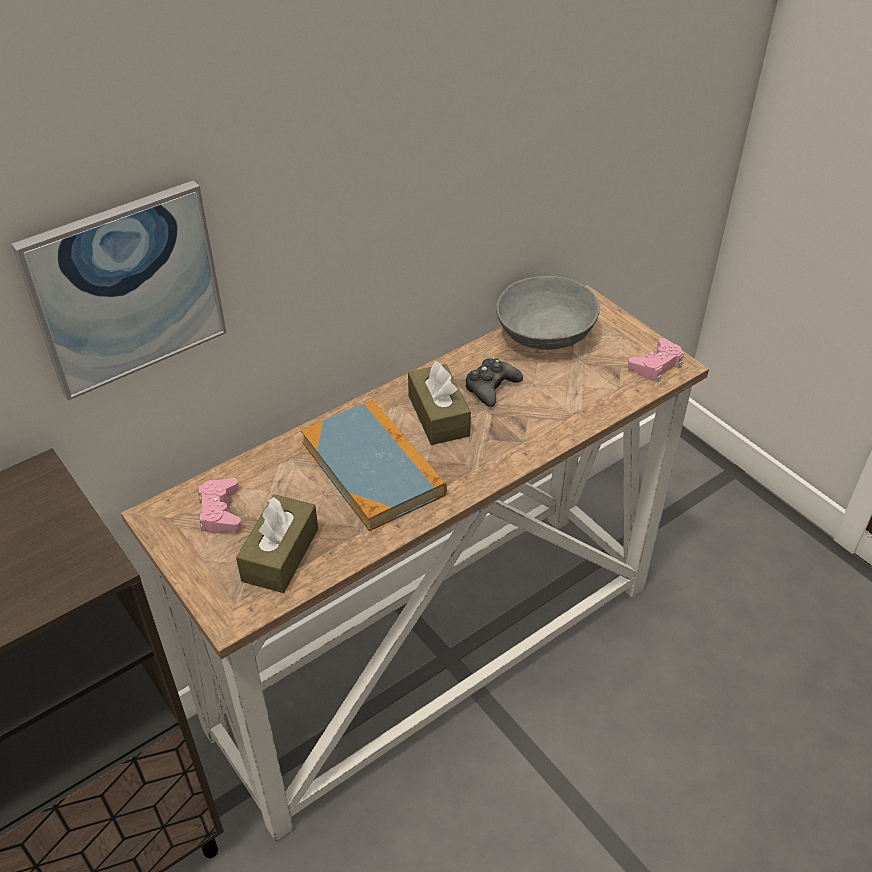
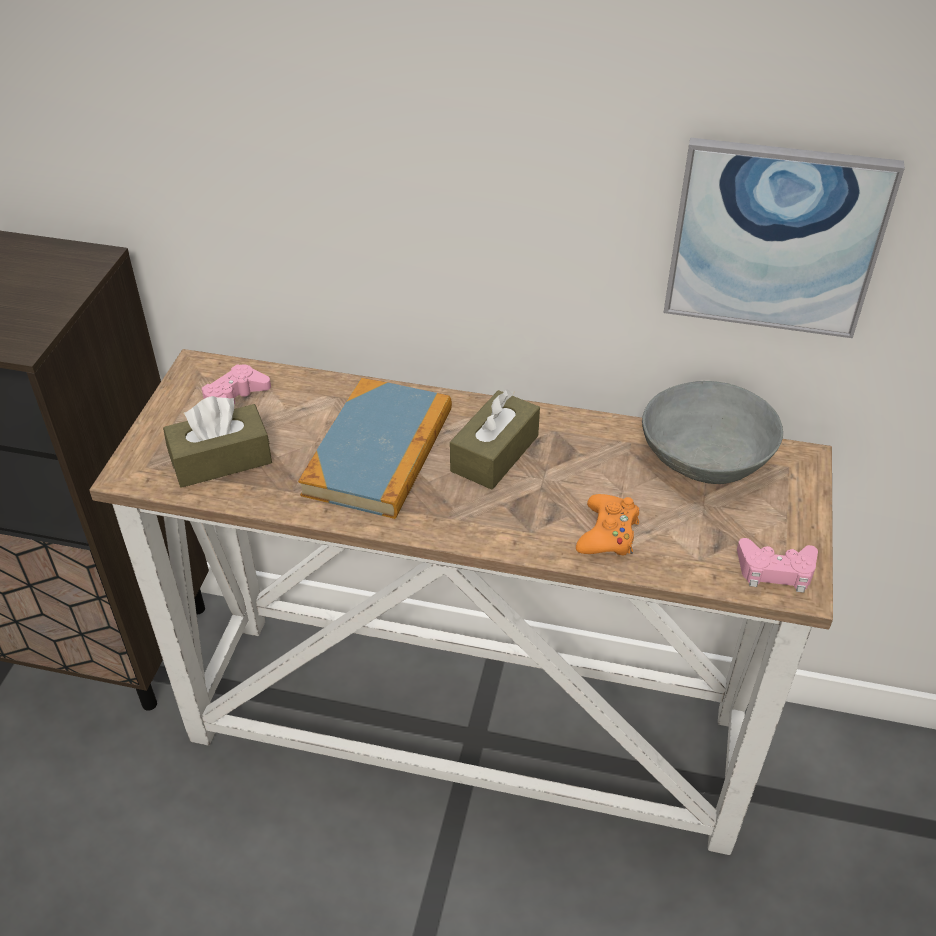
camera: 50 degrees right, 0 degrees up
picture [11,180,227,401] -> picture moved to [663,138,905,338]
black game controller [465,358,523,407] -> none
none -> orange game controller [576,494,639,555]

